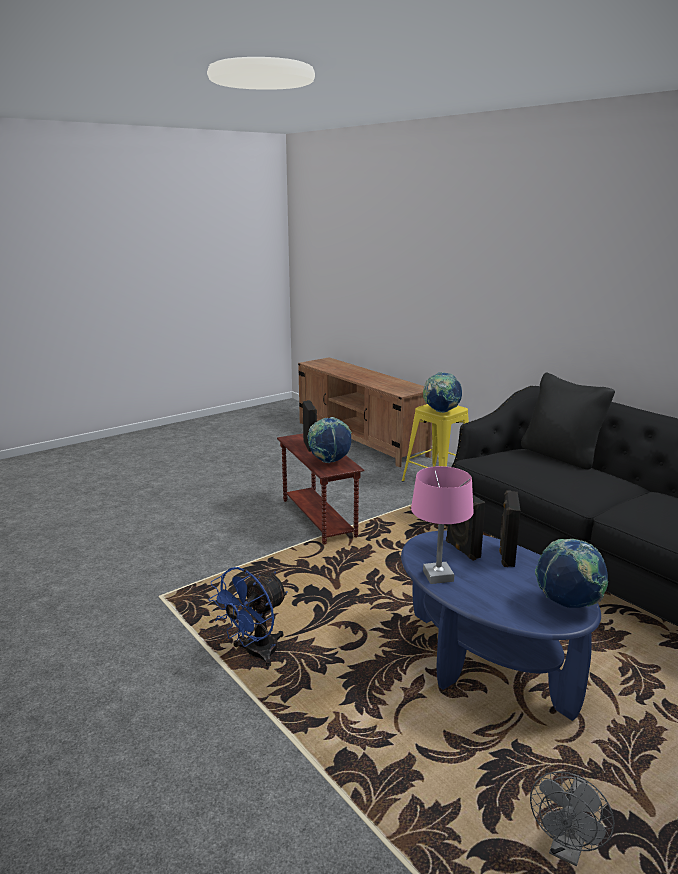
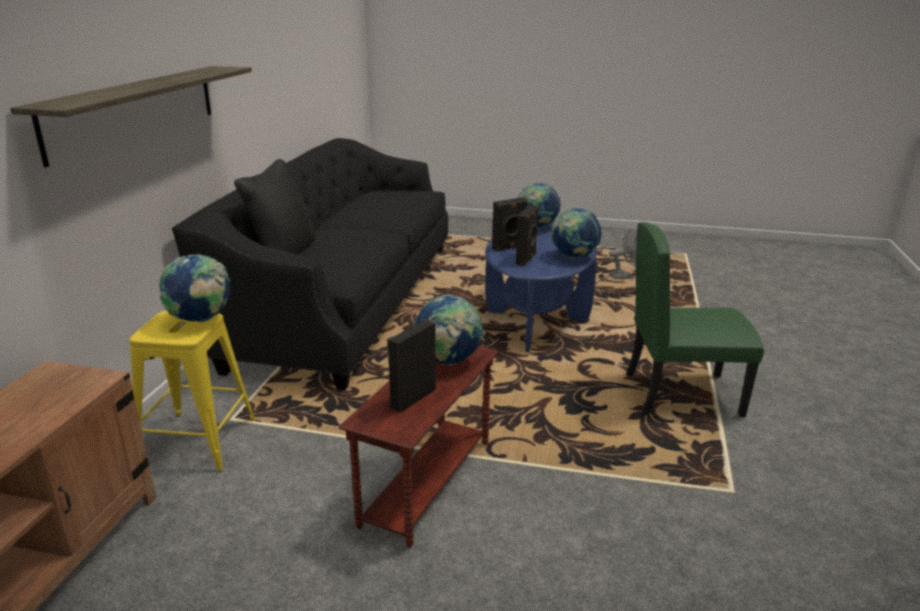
camera: 130 degrees left, 5 degrees up
blue fan [208,567,288,667] -> green chair [626,222,764,417]
pink table lamp [411,466,474,584] -> globe [551,207,601,259]
none -> shelf [10,66,252,168]

